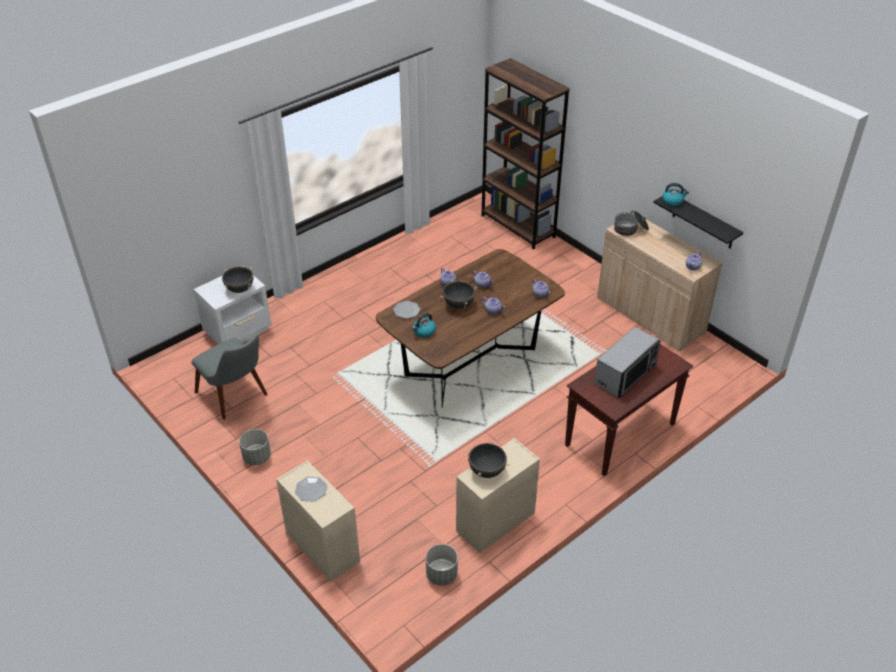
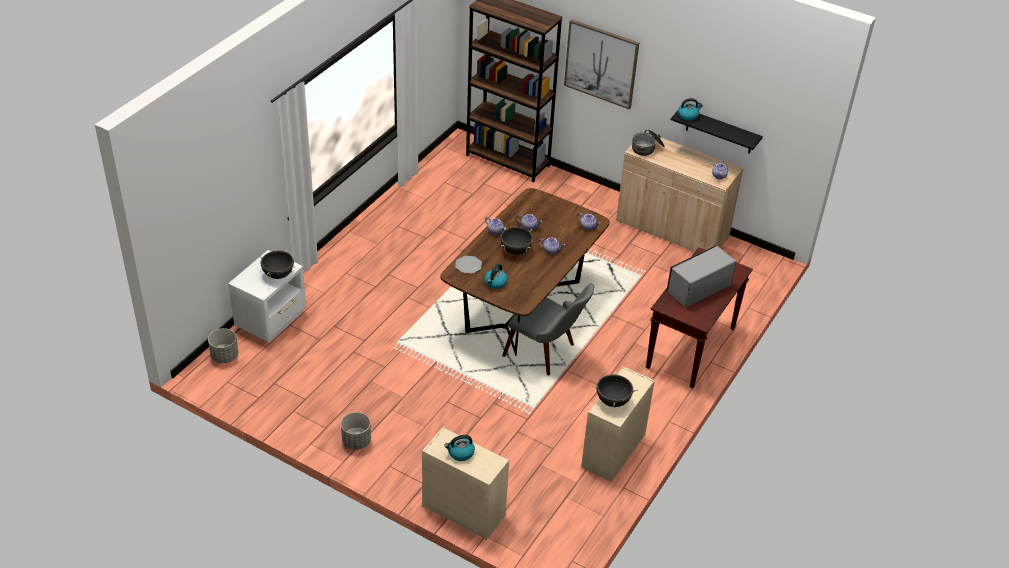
camera: 20 degrees left, 0 degrees up
grey chair [191,335,268,419] -> grey chair moved to [502,283,594,375]
plate [295,477,327,502] -> kettle [444,435,475,461]
grey planter [426,544,458,586] -> grey planter moved to [208,328,238,363]
microwave [594,327,661,398] -> microwave turned 150 degrees counterclockwise [667,245,736,308]
none -> picture [564,19,639,109]

